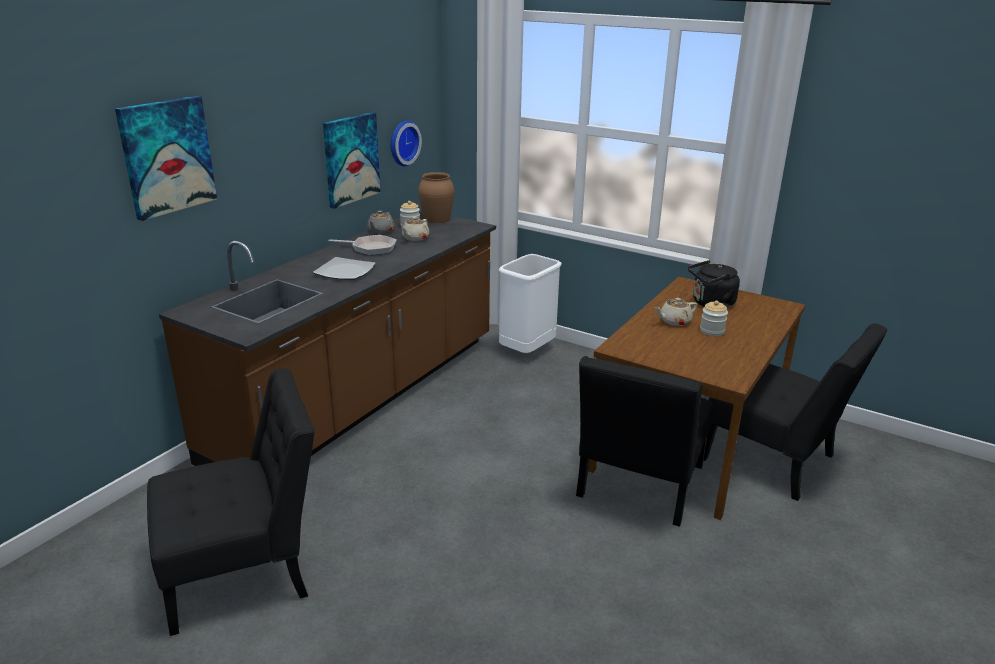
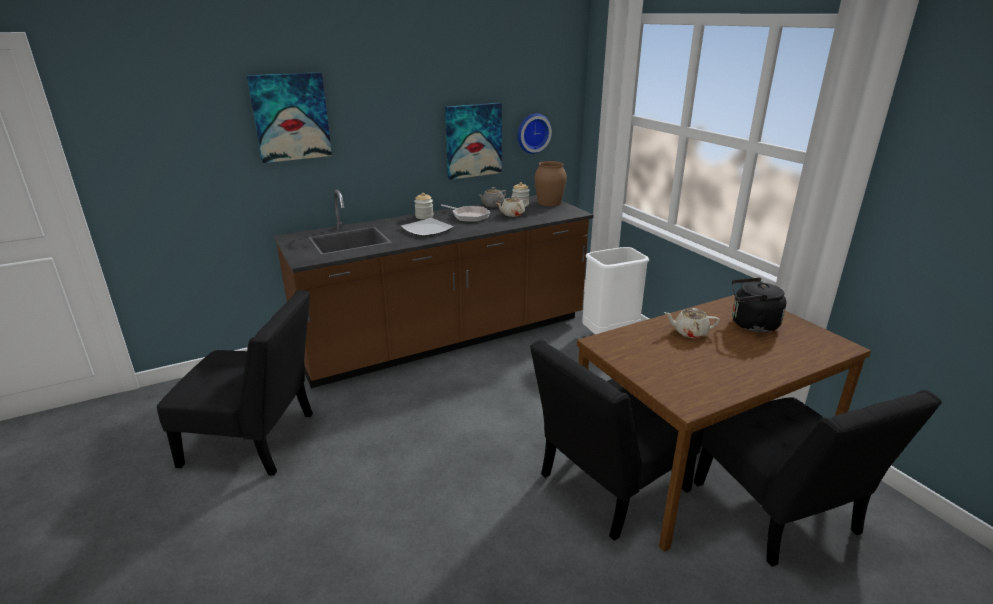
camera: 30 degrees right, 0 degrees up
jar [700,301,728,336] -> jar moved to [414,193,433,219]

